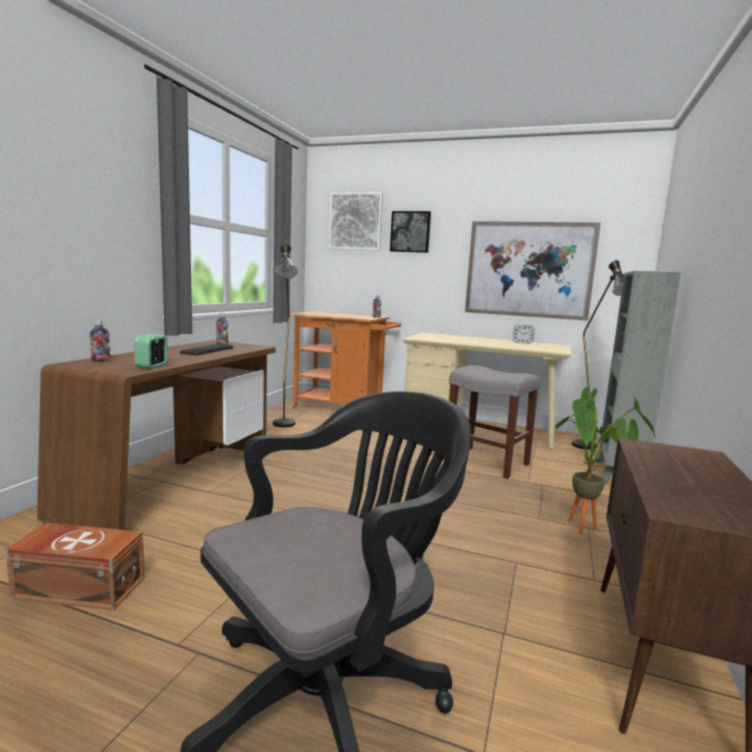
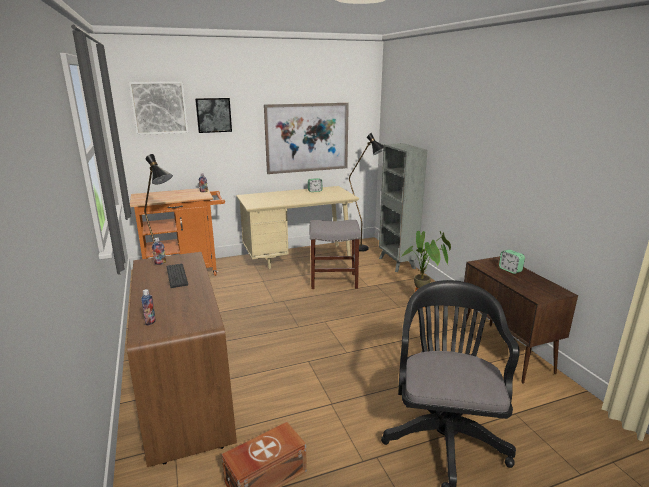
camera: 40 degrees left, 10 degrees up
alarm clock [135,334,167,369] -> alarm clock moved to [499,250,525,274]

